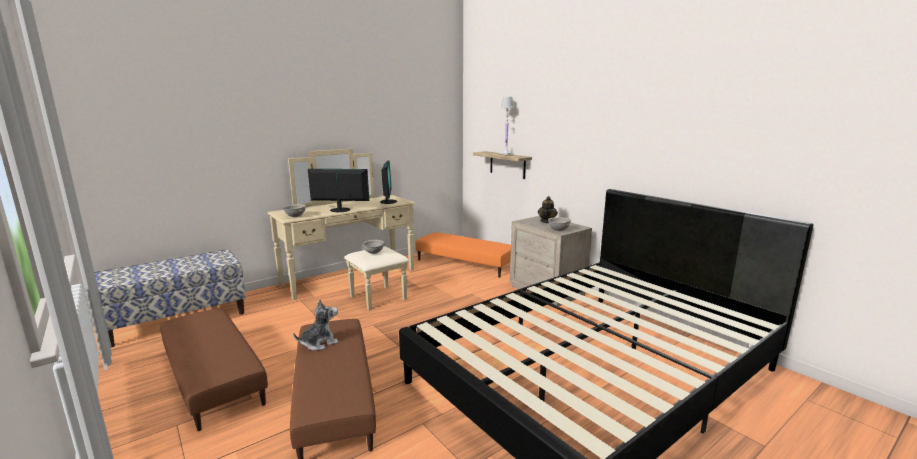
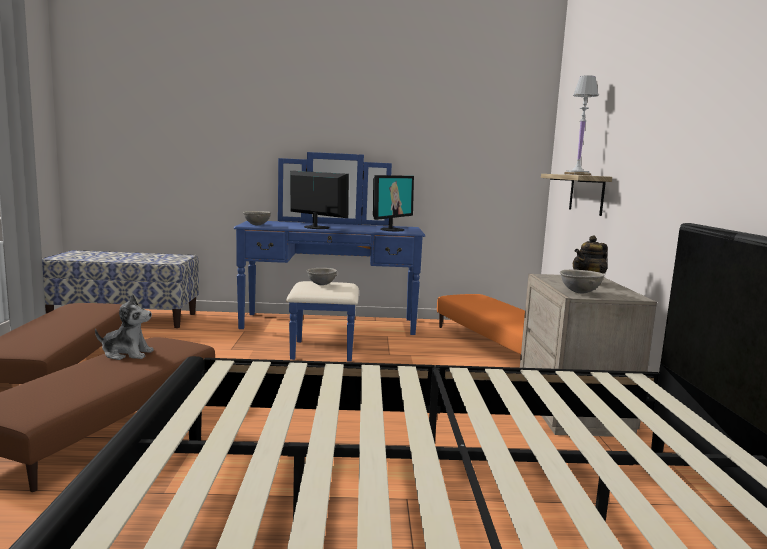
camera: 35 degrees right, 5 degrees down
beige dresser [267,149,415,311] -> blue dresser [234,152,425,362]

